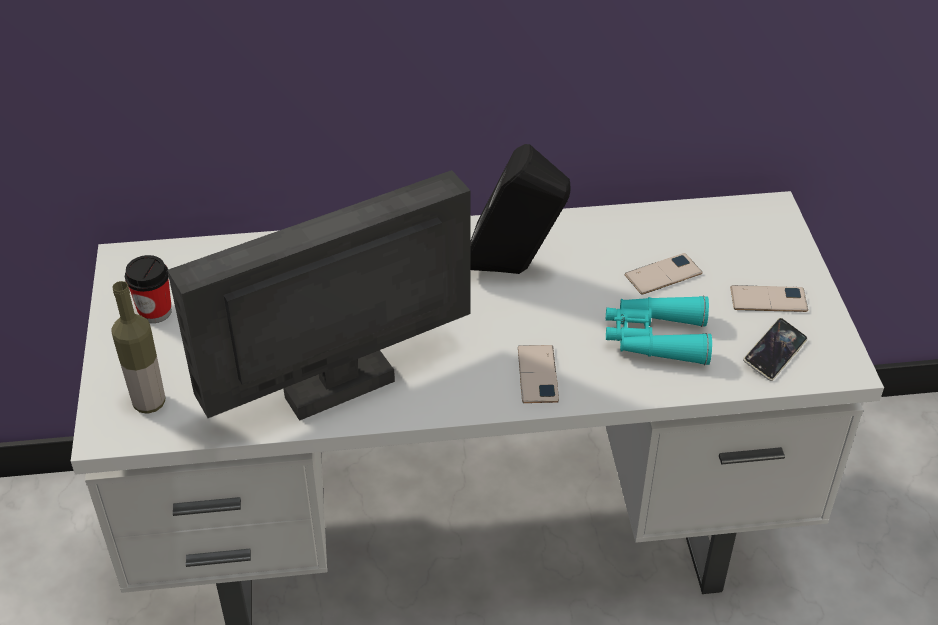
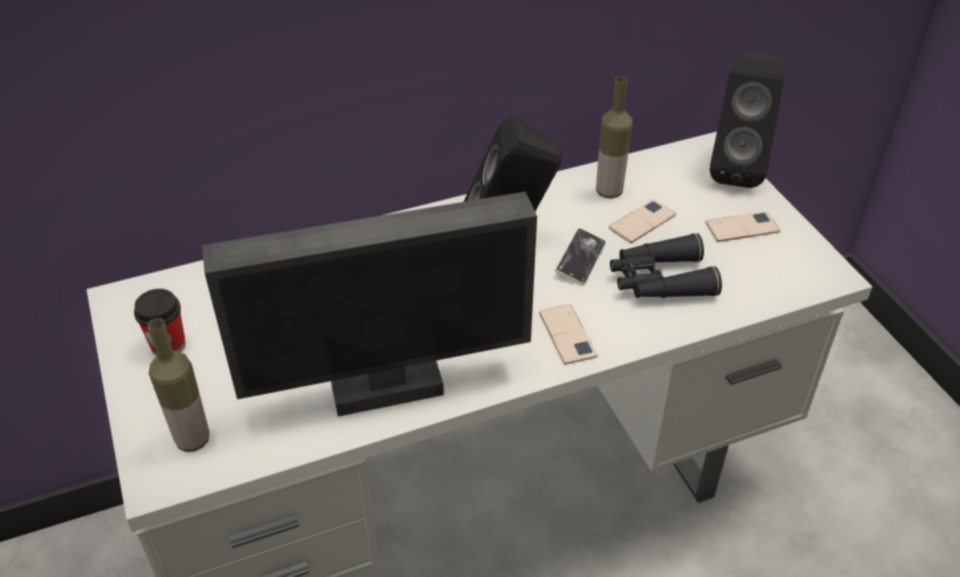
camera: 15 degrees left, 0 degrees up
monitor [167,170,471,421] -> monitor turned 150 degrees counterclockwise [202,192,537,416]
turquoise binoculars [606,296,712,365] -> black binoculars [610,233,722,298]
phone [743,318,808,381] -> phone moved to [555,228,606,285]
none -> bottle [596,76,633,199]
none -> black speaker [710,52,785,188]

